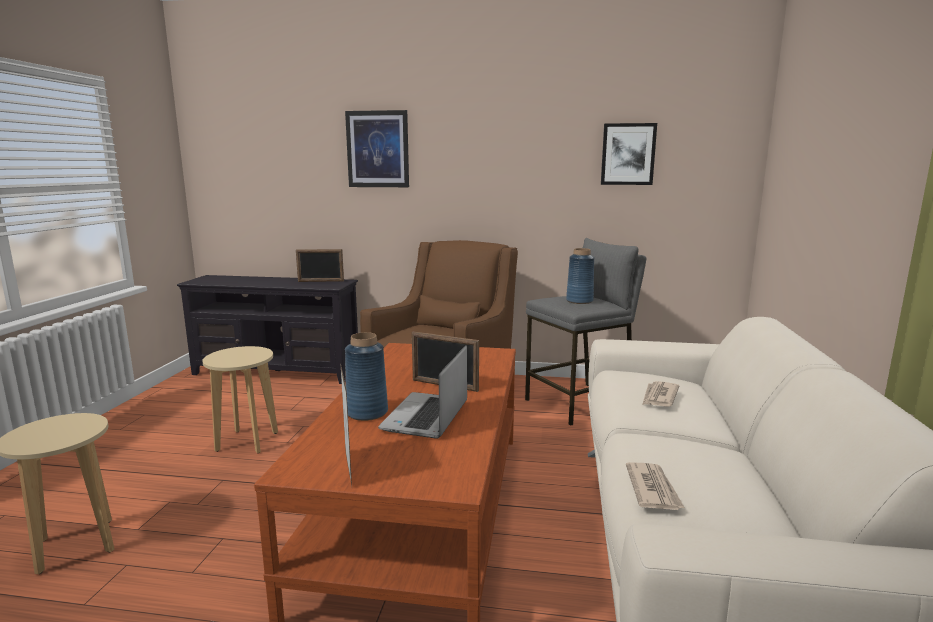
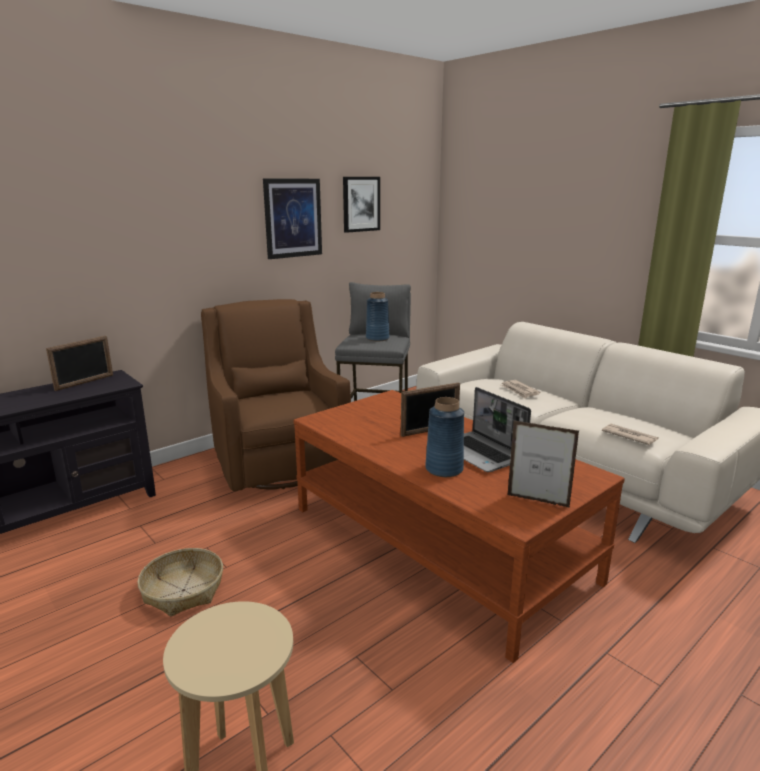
camera: 50 degrees left, 5 degrees up
beige stool [202,346,278,453] -> basket [137,548,223,616]
picture [345,110,409,187] -> picture moved to [263,179,322,259]

